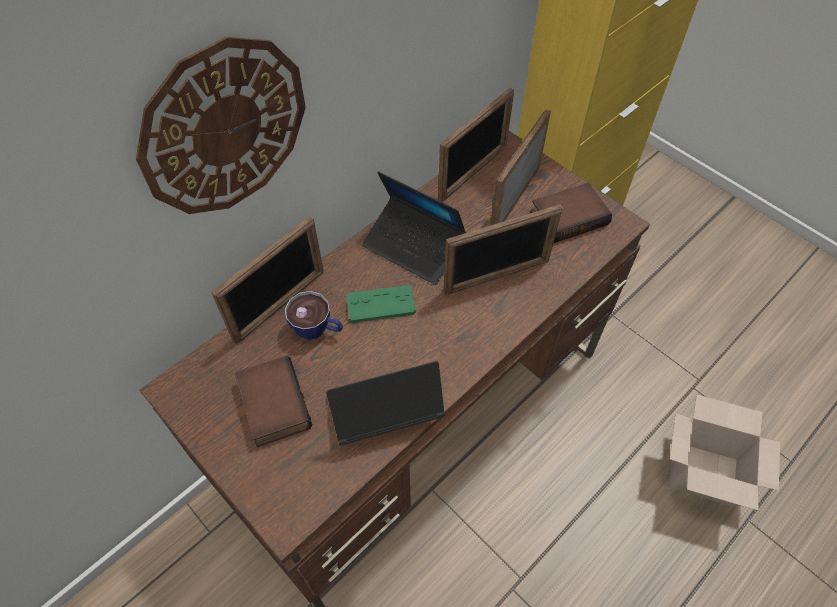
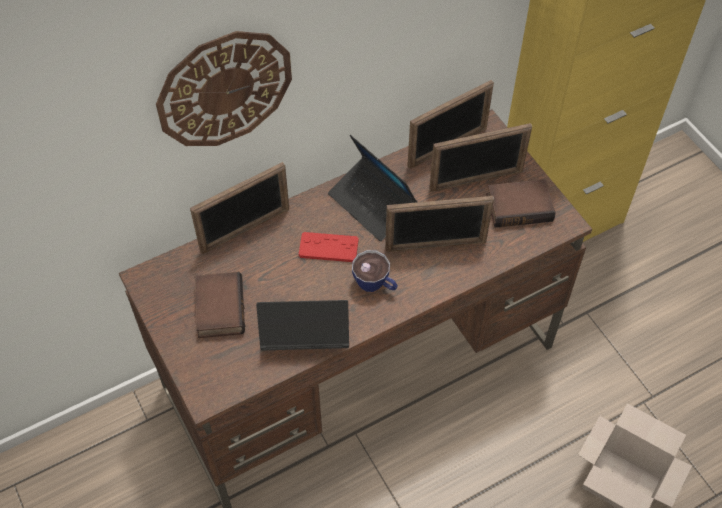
camera: 15 degrees right, 0 degrees up
cup [285,291,343,340] -> cup moved to [352,250,398,292]
green game controller [346,285,416,323] -> red game controller [299,232,359,262]
picture frame [490,110,551,225] -> picture frame turned 150 degrees counterclockwise [429,123,532,192]

